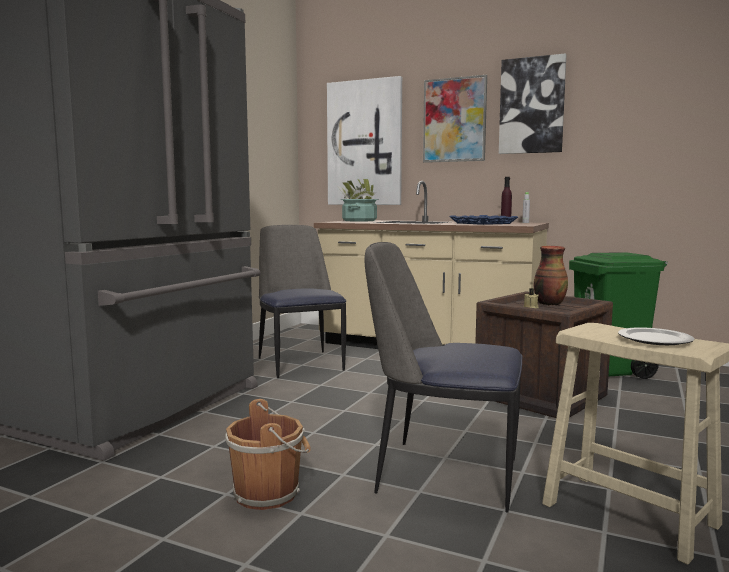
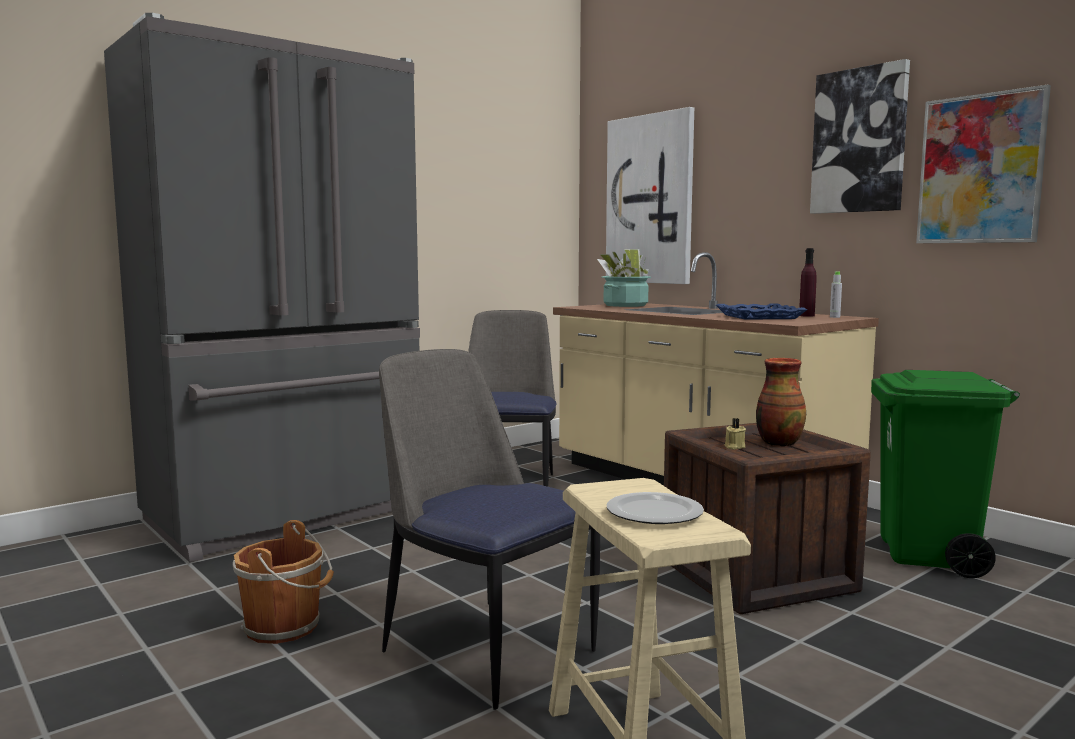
camera: 25 degrees right, 0 degrees up
picture [423,75,487,163] -> picture moved to [916,85,1051,243]

